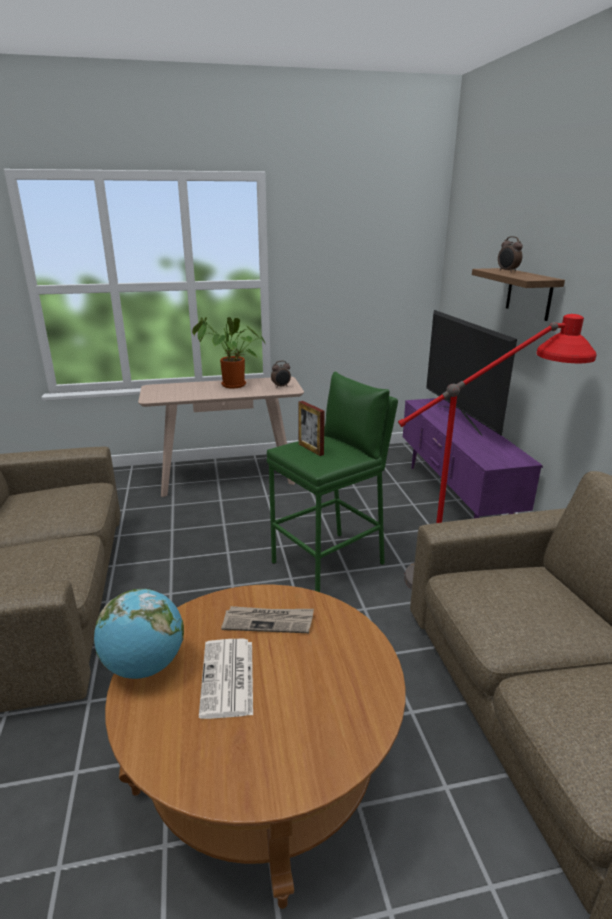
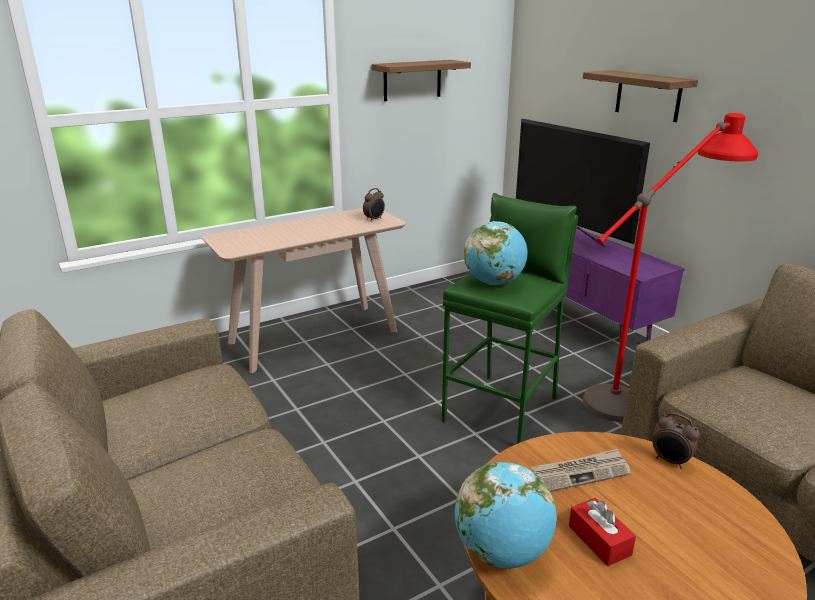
camera: 20 degrees left, 0 degrees up
potted plant [192,317,266,389] -> none
newspaper [199,639,253,719] -> red tissue box [569,498,636,566]
picture frame [298,401,325,456] -> globe [464,221,528,285]
alarm clock [498,236,523,272] -> alarm clock moved to [653,413,700,469]
none -> shelf [372,60,471,101]

